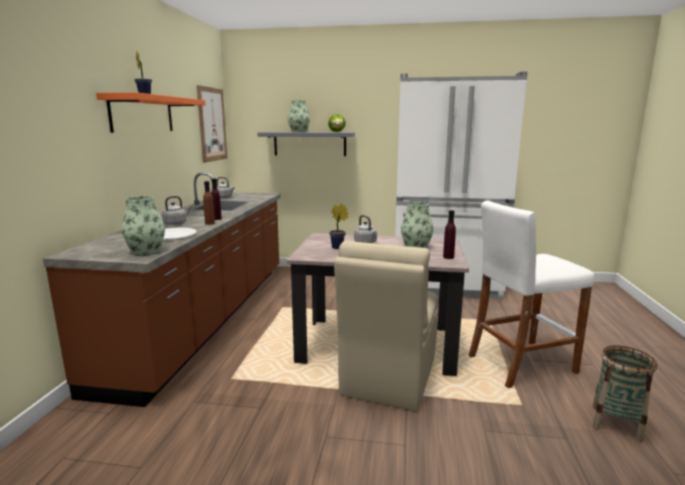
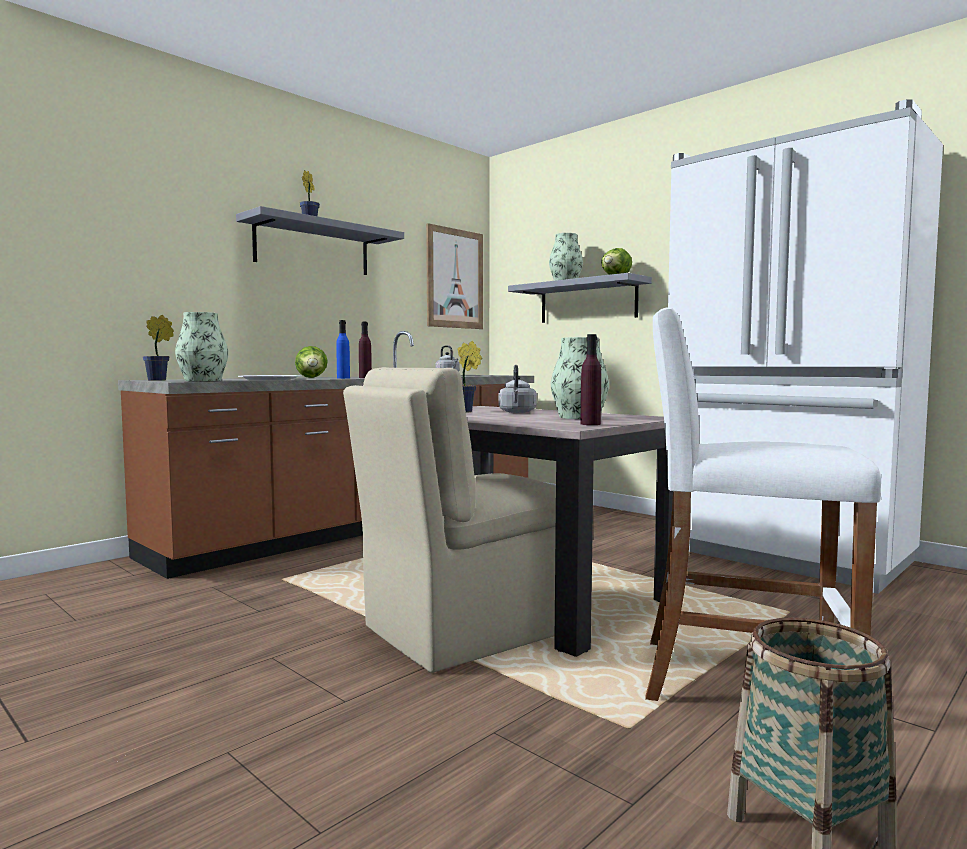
camera: 35 degrees right, 10 degrees down
orange shelf [96,92,205,133] -> grey shelf [236,206,404,275]
grey kettle [162,196,191,225] -> lettuce [295,346,328,378]
brown bottle [203,181,215,225] -> blue bottle [336,320,350,379]
none -> potted plant [142,315,174,381]

